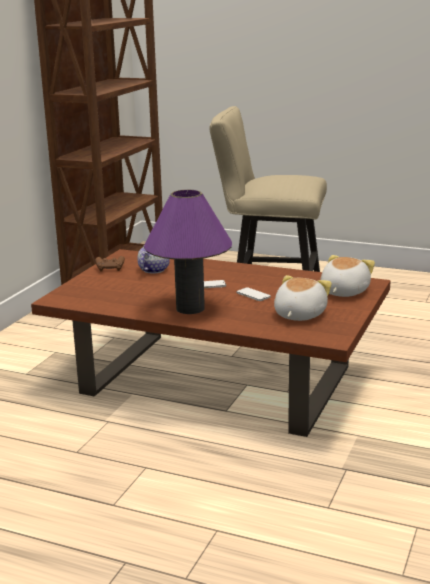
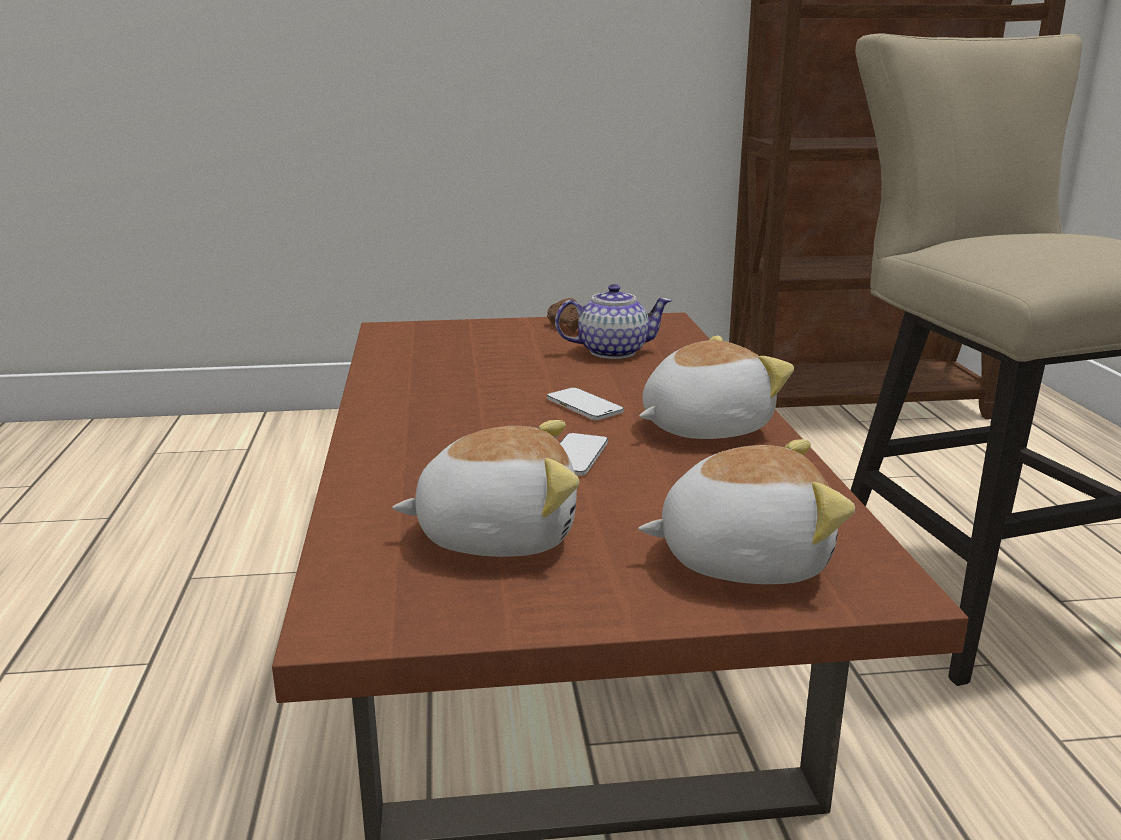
camera: 60 degrees right, 0 degrees up
purple table lamp [144,190,232,314] -> none
none -> plush toy [639,336,794,439]

